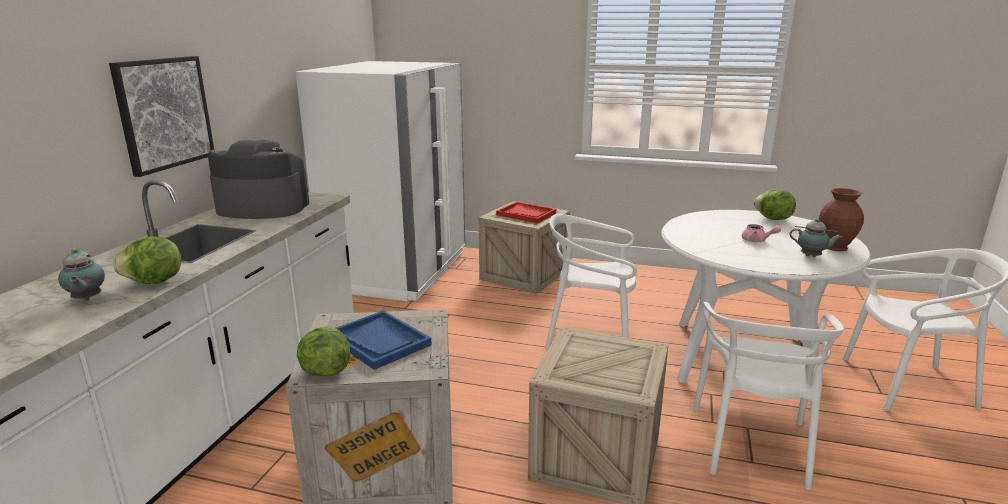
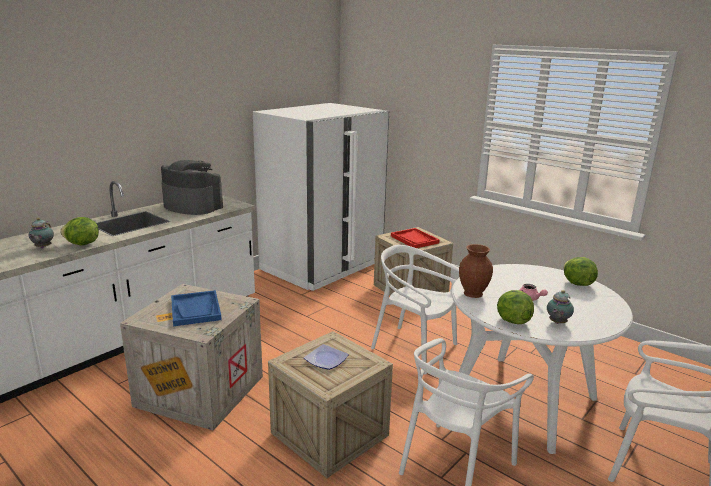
camera: 25 degrees right, 0 degrees up
picture [109,56,215,177] -> none
lettuce [297,326,350,376] -> lettuce moved to [497,290,534,324]
teapot [789,218,843,257] -> teapot turned 75 degrees clockwise [547,290,574,324]
brown vase [819,188,864,251] -> brown vase moved to [459,244,493,298]
none -> plate [304,344,349,370]

